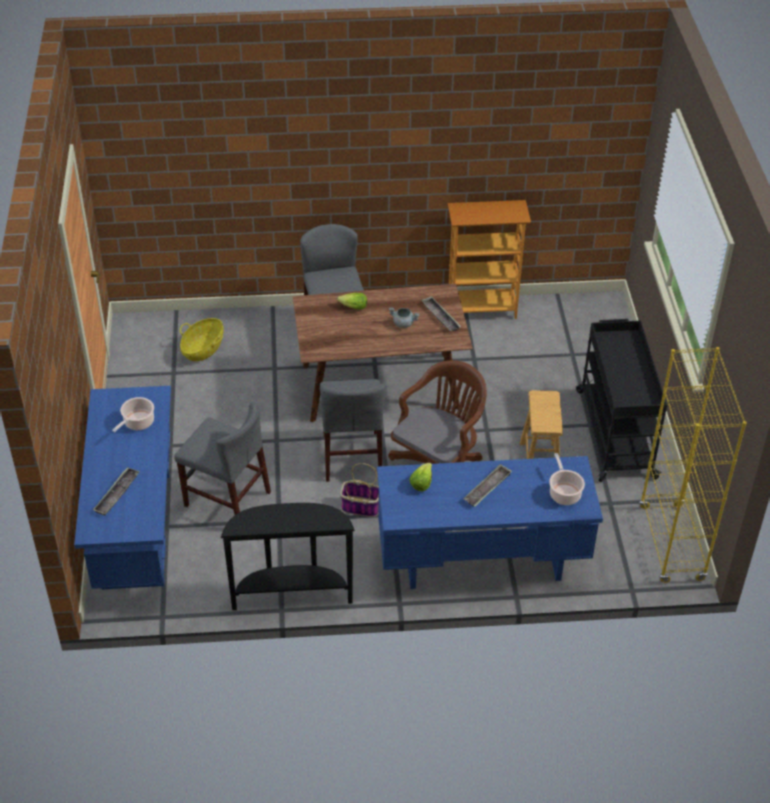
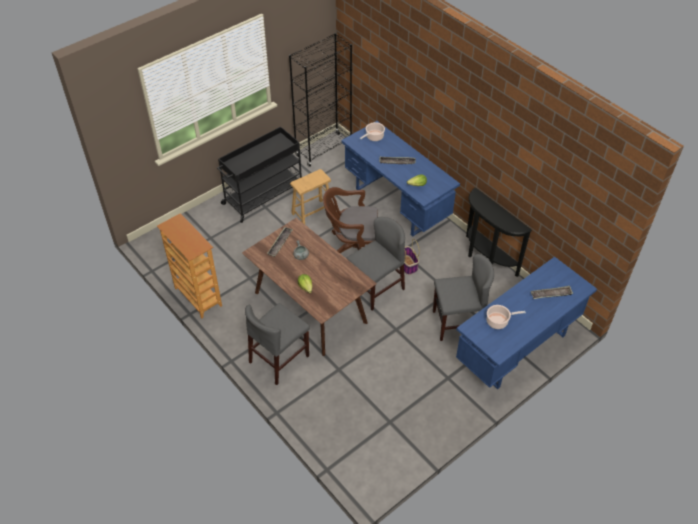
camera: 125 degrees left, 5 degrees up
grey chair [174,402,271,515] -> grey chair turned 90 degrees clockwise [433,254,494,341]
basket [180,318,224,361] -> none
yellow bookcase [640,347,747,583] -> black bookcase [289,33,352,167]

